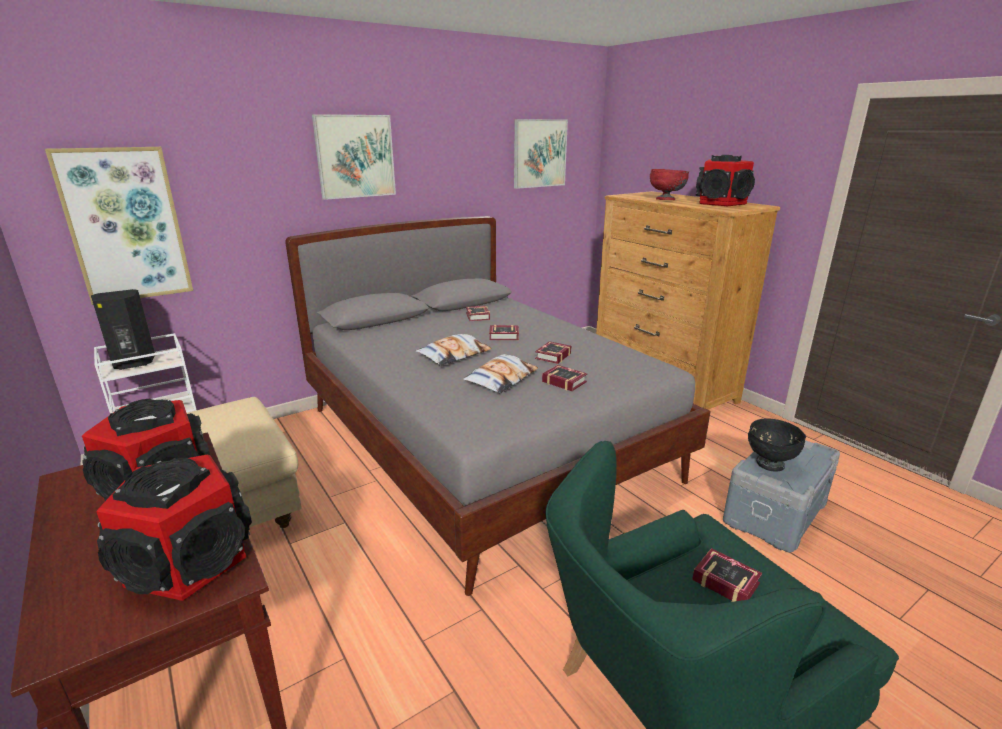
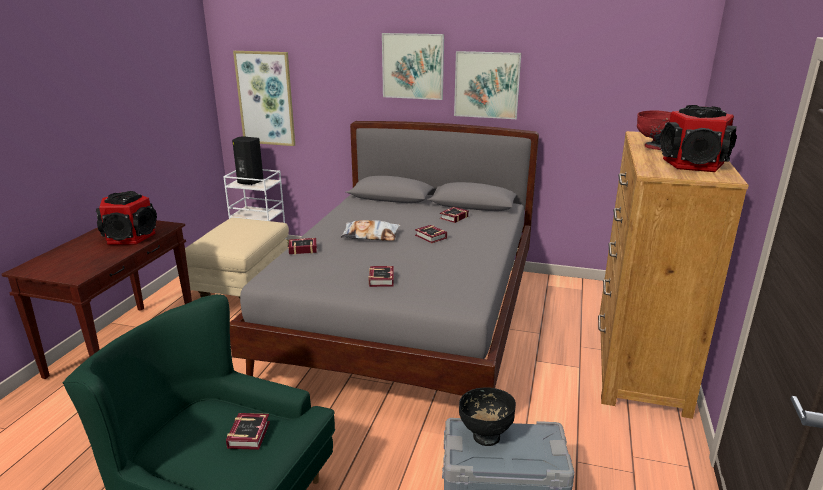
camera: 50 degrees right, 0 degrees up
speaker [96,455,252,601] -> none
pillow [463,354,538,394] -> none
picture [514,119,568,189] -> picture moved to [454,51,521,119]
book [535,341,571,364] -> book moved to [288,238,317,255]

